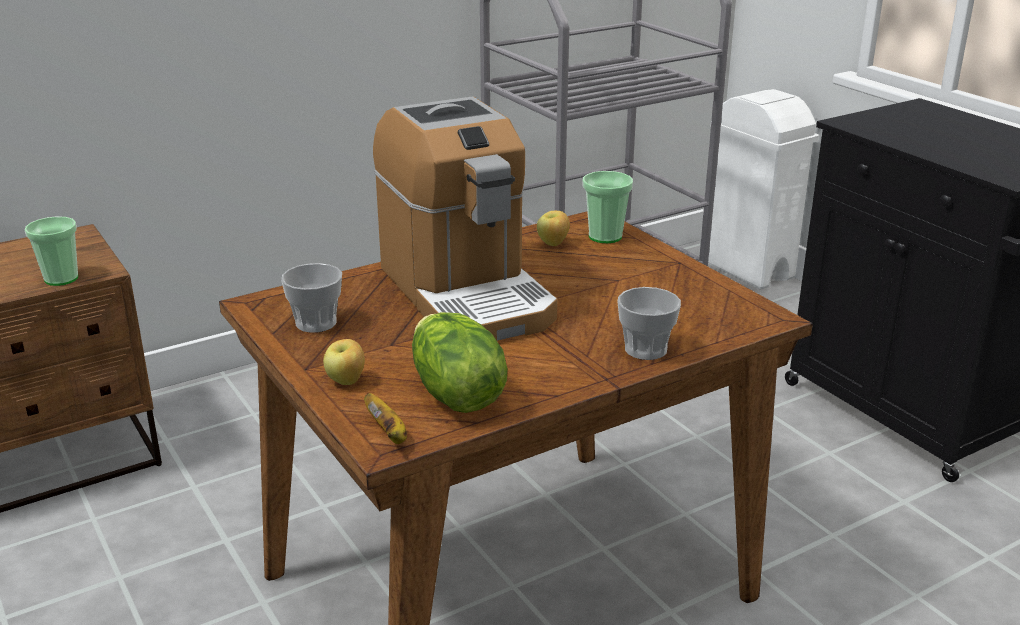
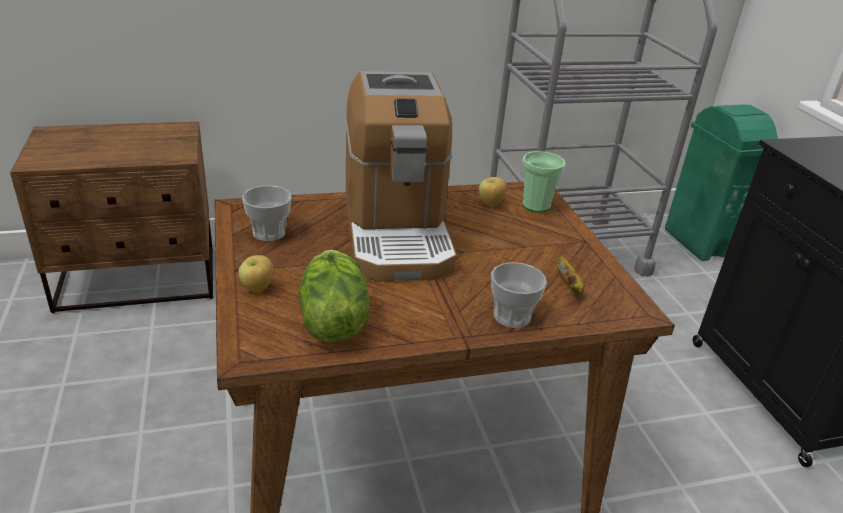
camera: 15 degrees right, 5 degrees up
cup [25,216,78,286] -> none
banana [364,393,407,444] -> banana moved to [555,255,584,296]
white trash can [708,89,819,289] -> green trash can [665,104,778,261]

